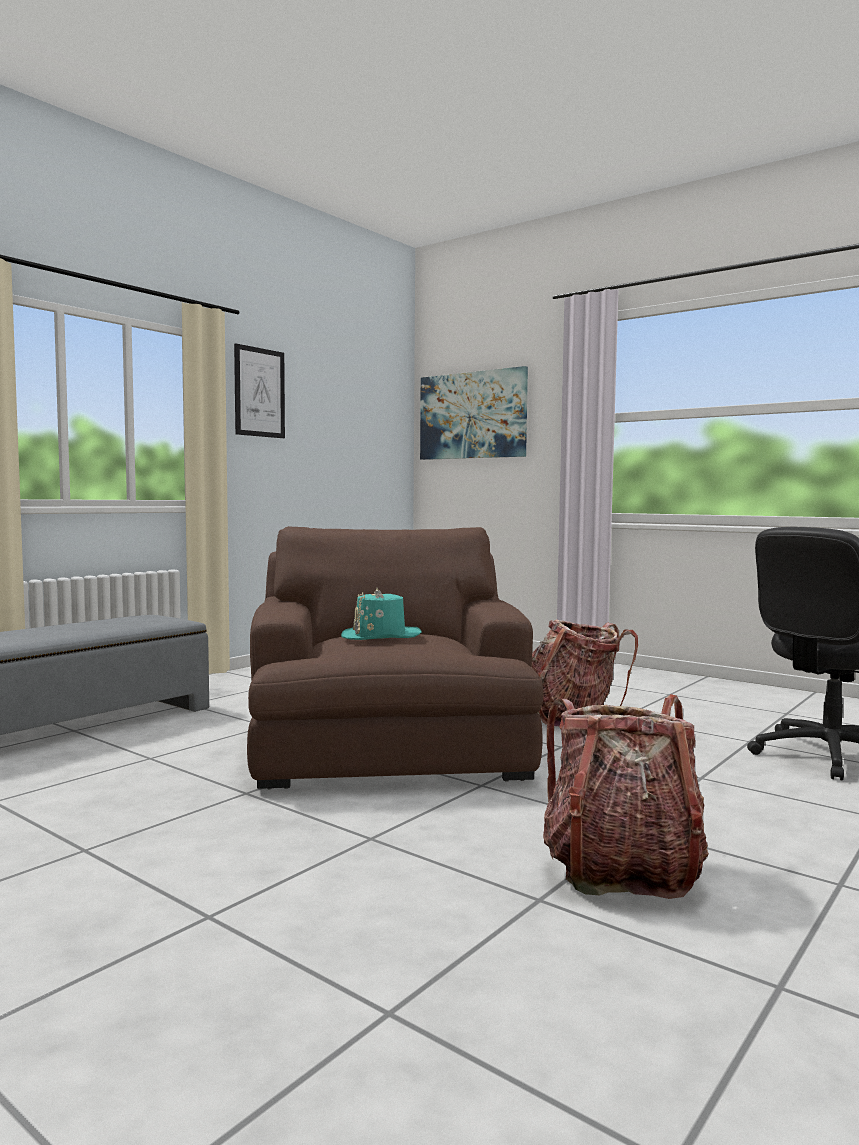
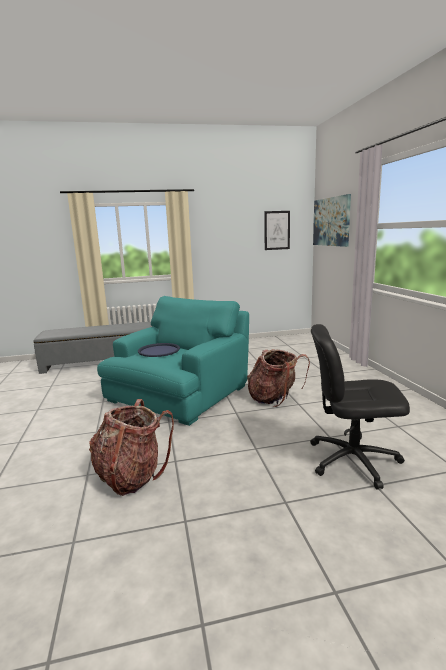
camera: 40 degrees right, 10 degrees up
picture [234,343,285,438] -> picture moved to [264,211,290,250]
brown armchair [247,526,543,789] -> turquoise armchair [97,296,249,426]
turquoise hat [341,588,421,640] -> blue tray [138,343,180,357]

